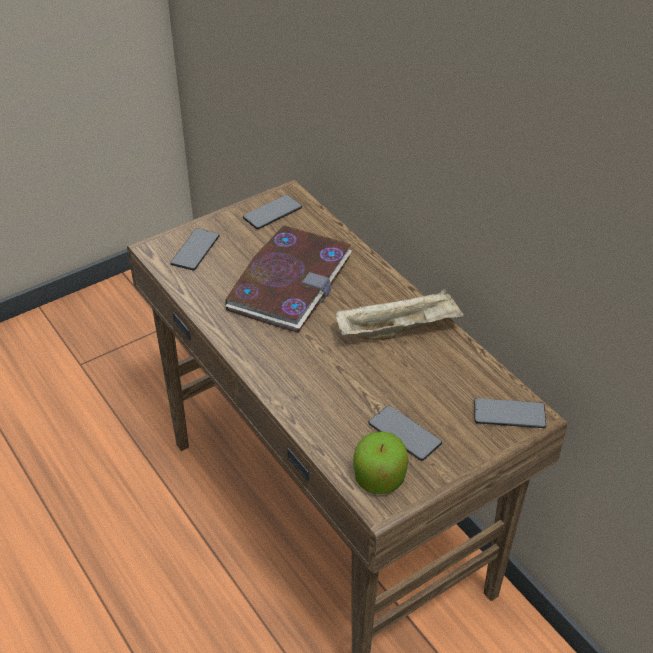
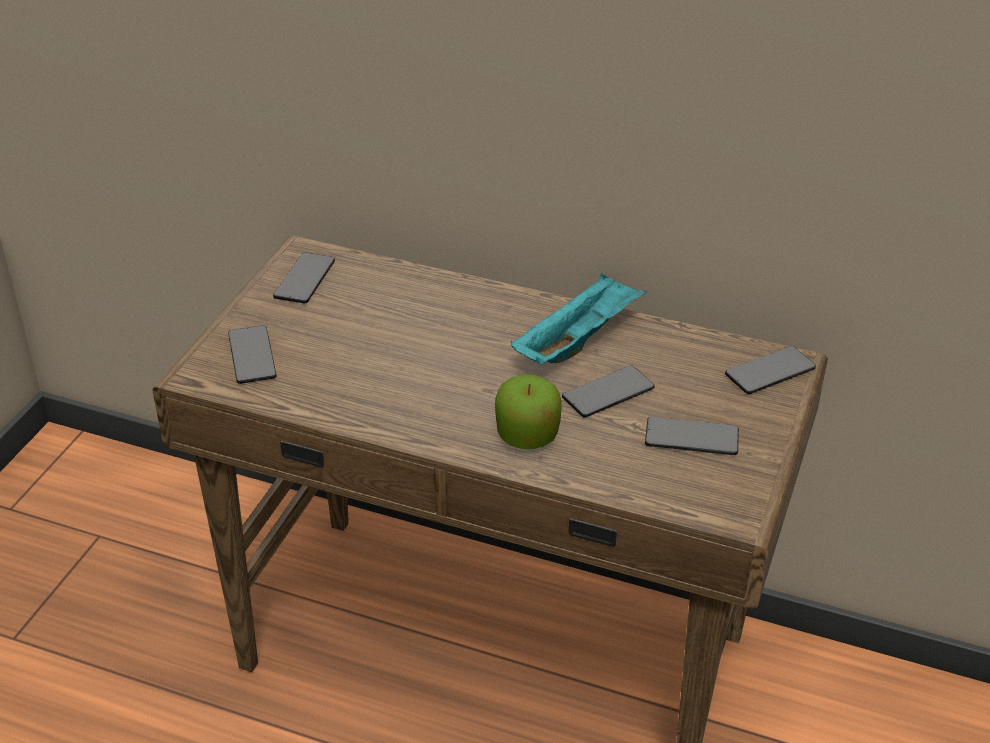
camera: 35 degrees left, 5 degrees down
book [225,225,352,333] -> none
beige tray [335,289,464,340] -> turquoise tray [511,273,646,365]
apple [353,431,409,494] -> apple moved to [495,374,562,449]
none -> phone [562,366,654,418]

